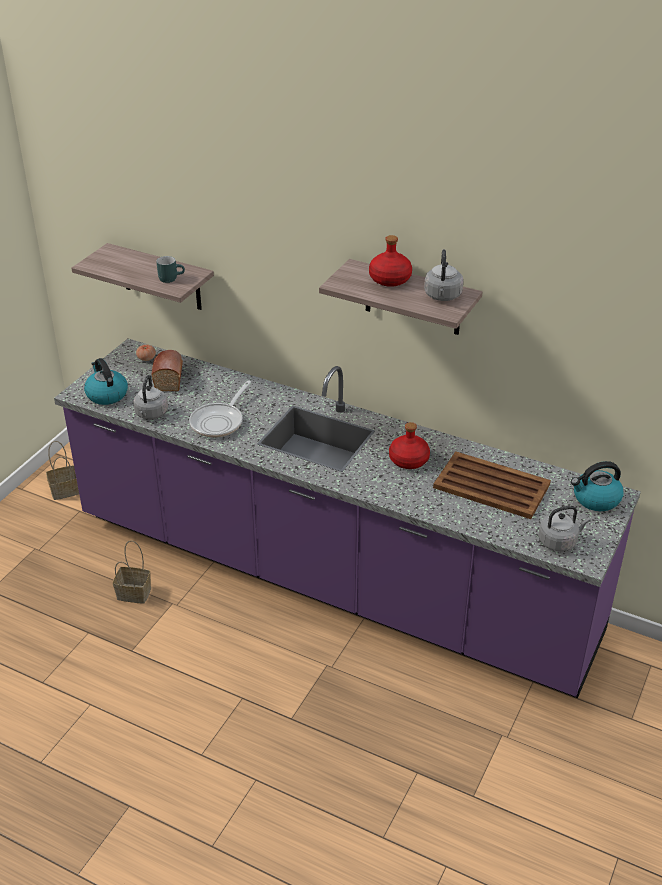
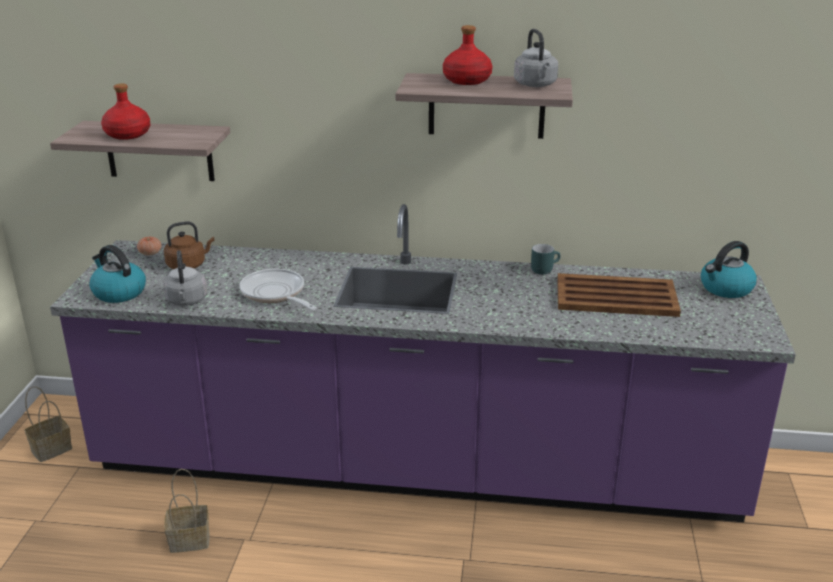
camera: 20 degrees left, 10 degrees down
bread [152,350,183,391] -> brown kettle [164,221,215,269]
turquoise mug [156,256,185,283] -> turquoise mug moved to [531,244,561,274]
frying pan [189,381,251,438] -> frying pan turned 135 degrees clockwise [239,269,317,310]
red bottle [389,422,430,469] -> red bottle moved to [101,84,150,140]
grey kettle [539,506,590,551] -> none

